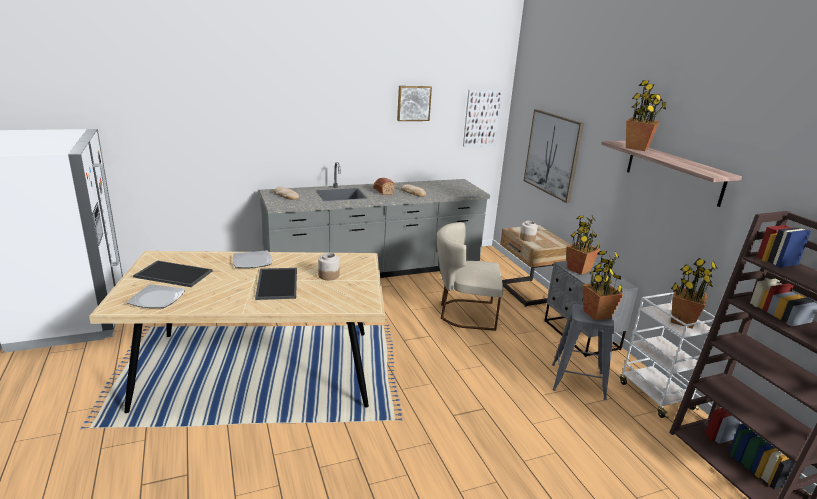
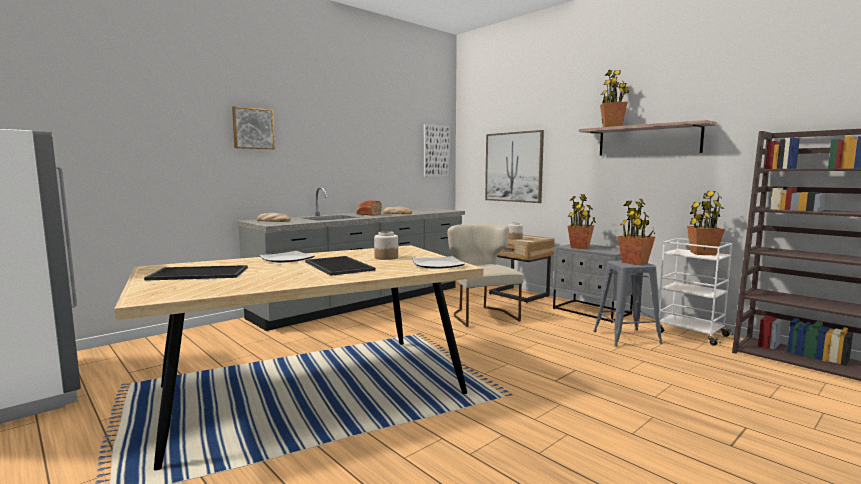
camera: 20 degrees left, 15 degrees down
plate [126,284,186,308] -> plate moved to [412,256,465,269]
picture [397,86,432,121] -> picture moved to [232,106,275,149]
beige chair [436,222,503,331] -> beige chair turned 90 degrees clockwise [447,224,524,327]

